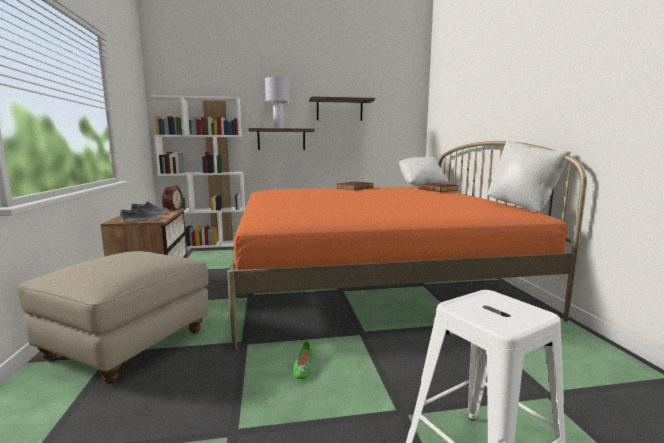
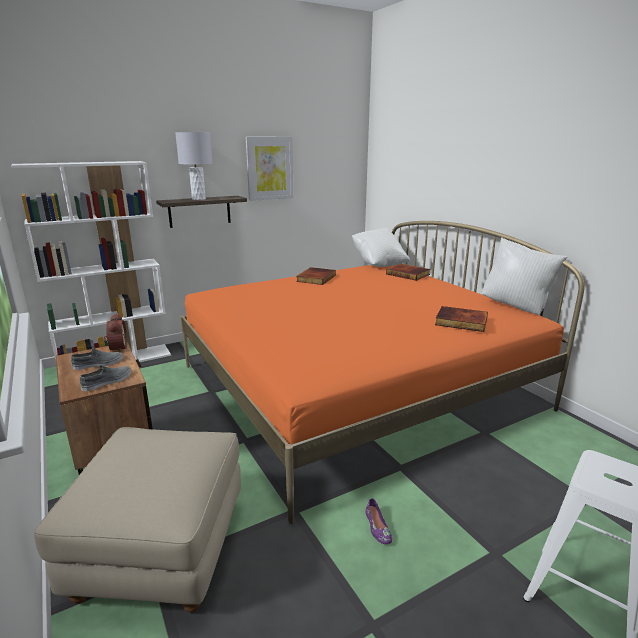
camera: 20 degrees left, 10 degrees up
green shoe [293,341,312,379] -> purple shoe [366,498,392,544]
shelf [309,96,375,121] -> picture [246,137,293,201]
none -> book [435,306,488,332]

